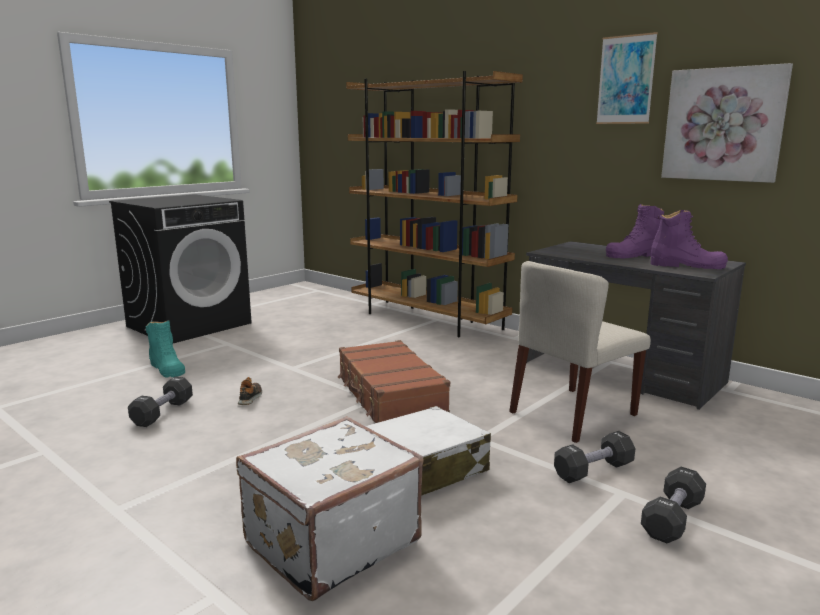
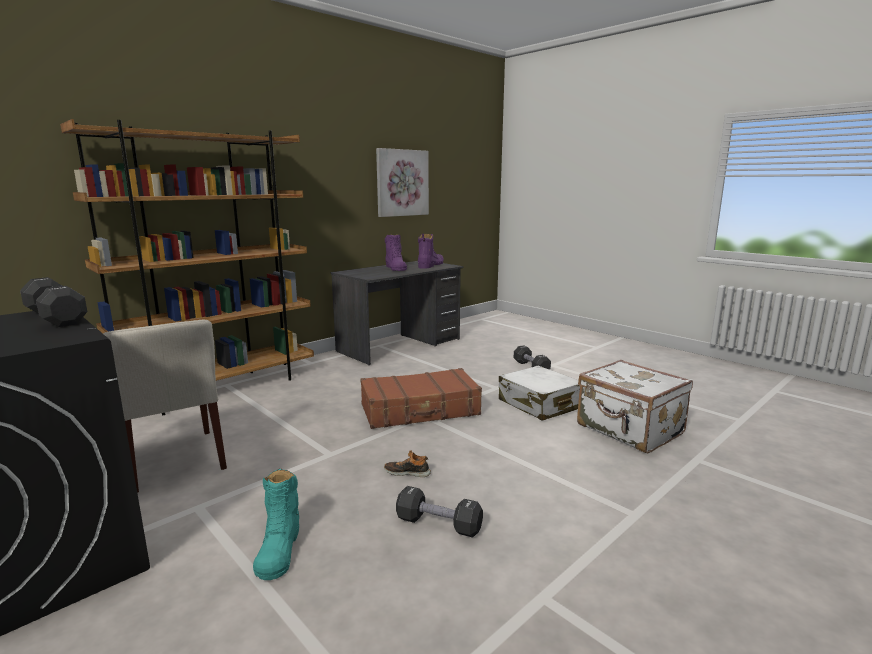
camera: 85 degrees left, 0 degrees up
turquoise boot [146,320,185,378] -> turquoise boot turned 120 degrees clockwise [253,469,299,580]
beige chair [509,261,651,443] -> beige chair moved to [103,320,227,493]
picture [596,32,658,124] -> none
black dumbbell [641,467,706,543] -> black dumbbell moved to [20,277,87,327]

